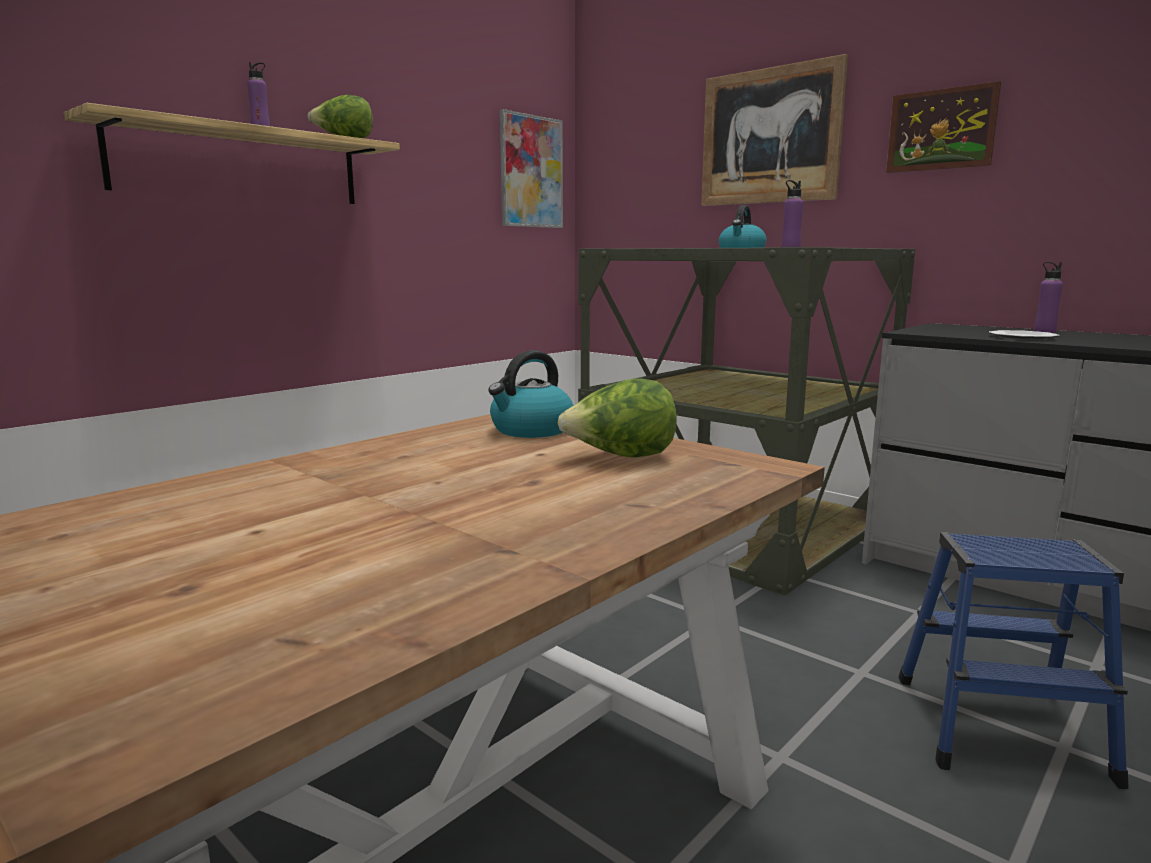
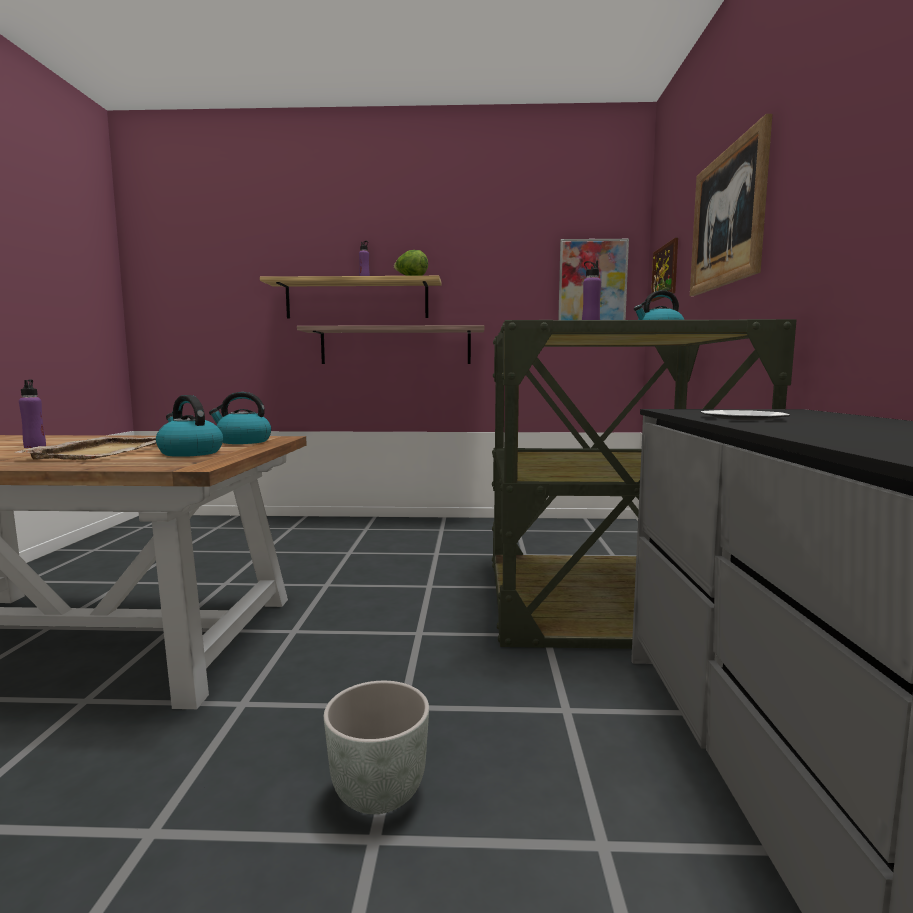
camera: 50 degrees right, 5 degrees down
lettuce [558,378,677,457] -> kettle [156,395,223,457]
picture [886,81,1001,173] -> picture moved to [651,238,678,302]
blue step ladder [898,532,1129,789] -> grey planter [324,681,429,814]
purple bottle [1034,262,1063,333] -> purple bottle moved to [19,380,46,448]
none -> beige tray [15,436,156,460]
none -> shelf [297,325,485,364]

